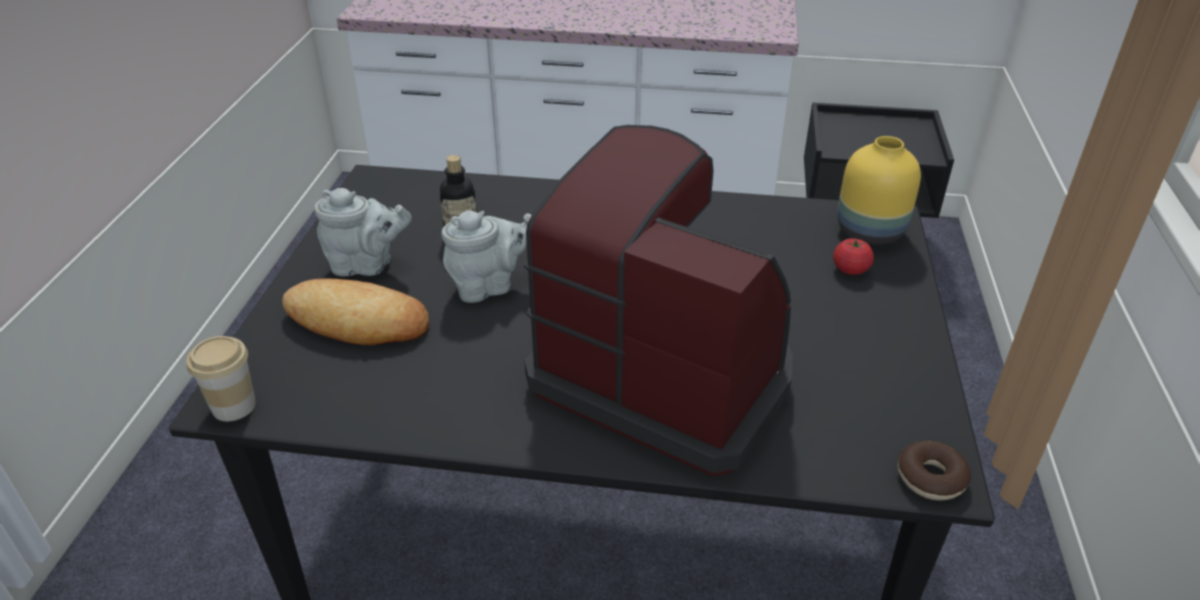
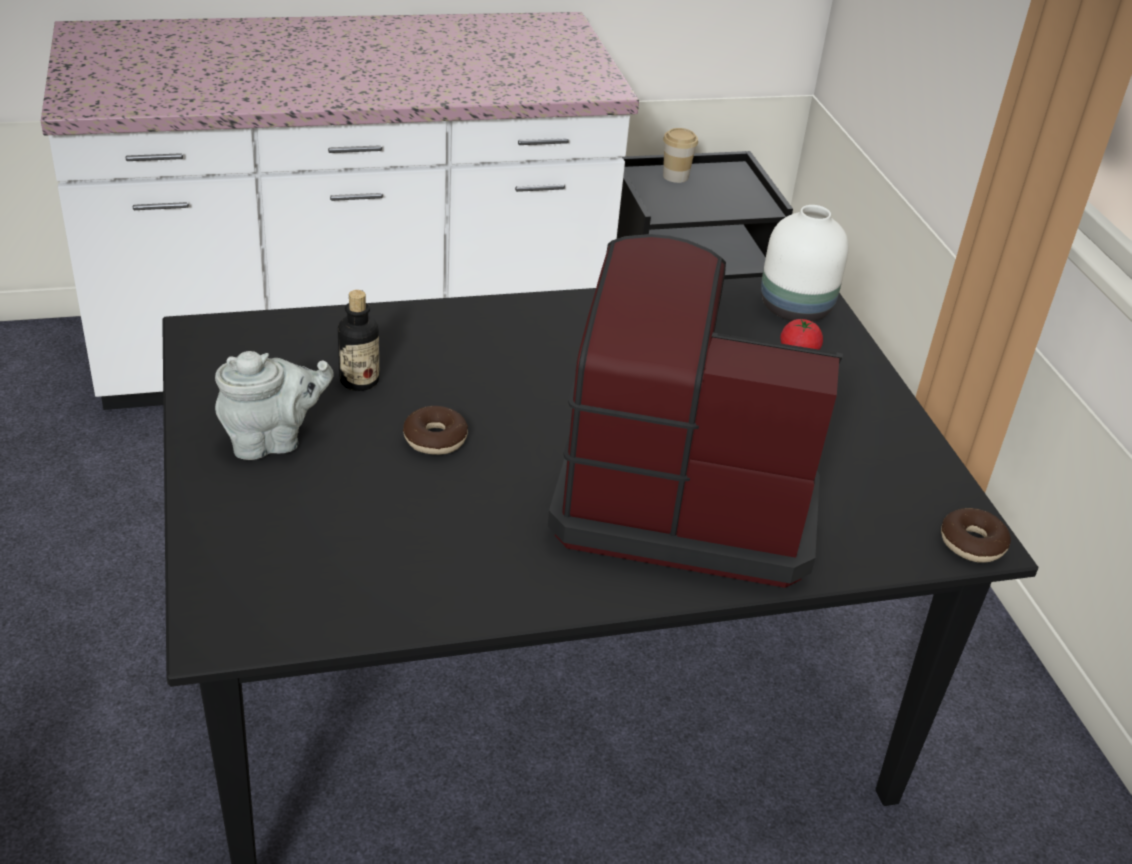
camera: 25 degrees left, 0 degrees up
cup [186,336,256,421] -> cup moved to [663,128,698,183]
bread [282,279,429,345] -> none
grey teapot [441,211,531,303] -> donut [403,406,468,455]
yellow vase [837,136,921,245] -> white vase [761,205,849,322]

